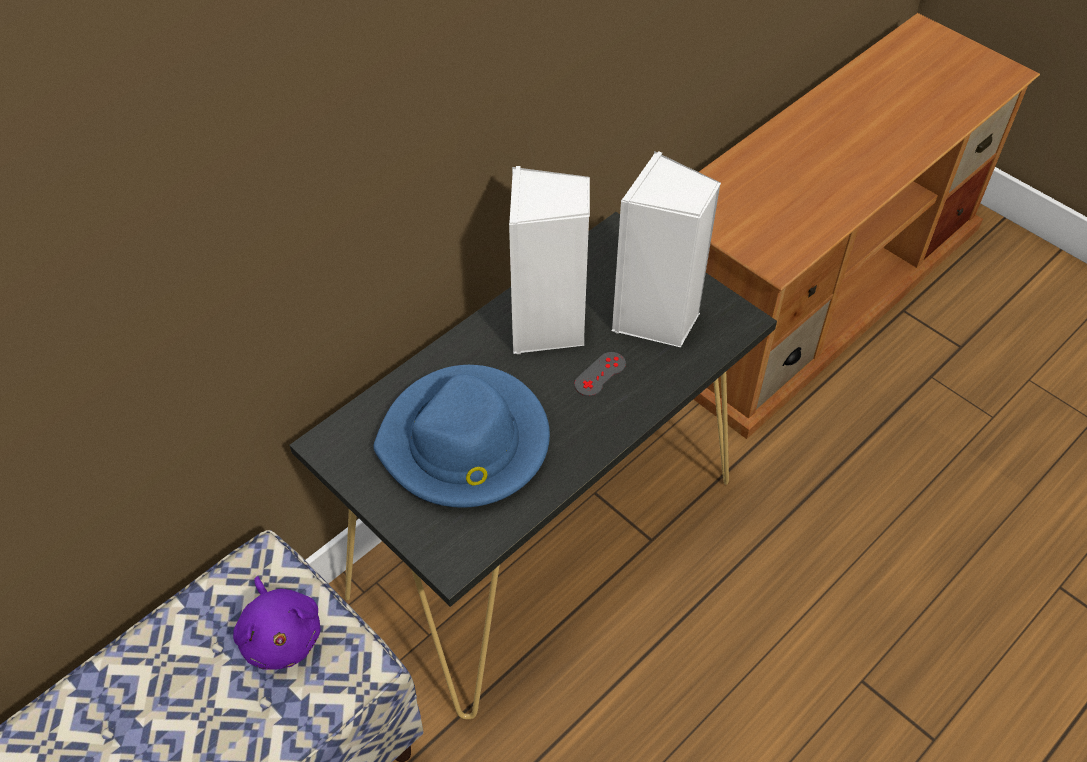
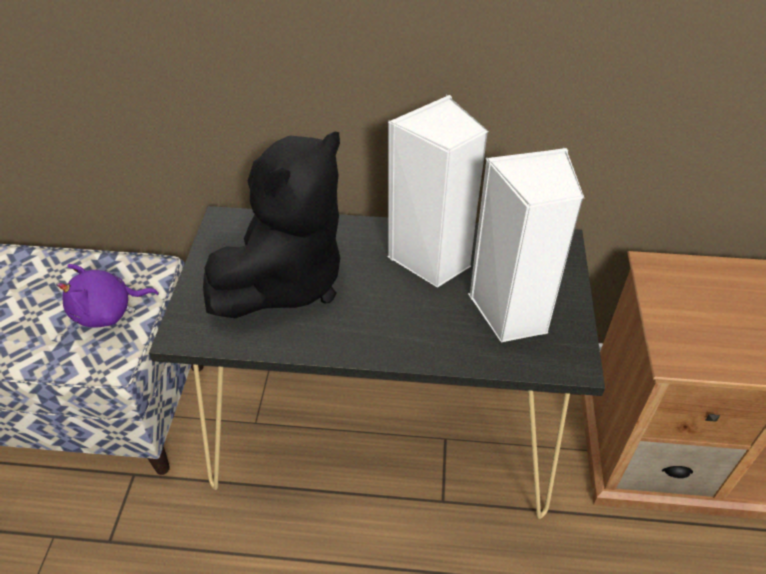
camera: 50 degrees right, 5 degrees down
purple plush toy [233,576,320,670] -> purple plush toy turned 45 degrees clockwise [56,264,159,327]
blue hat [373,365,550,508] -> black plush toy [203,132,340,318]
grey game controller [574,352,626,396] -> none

